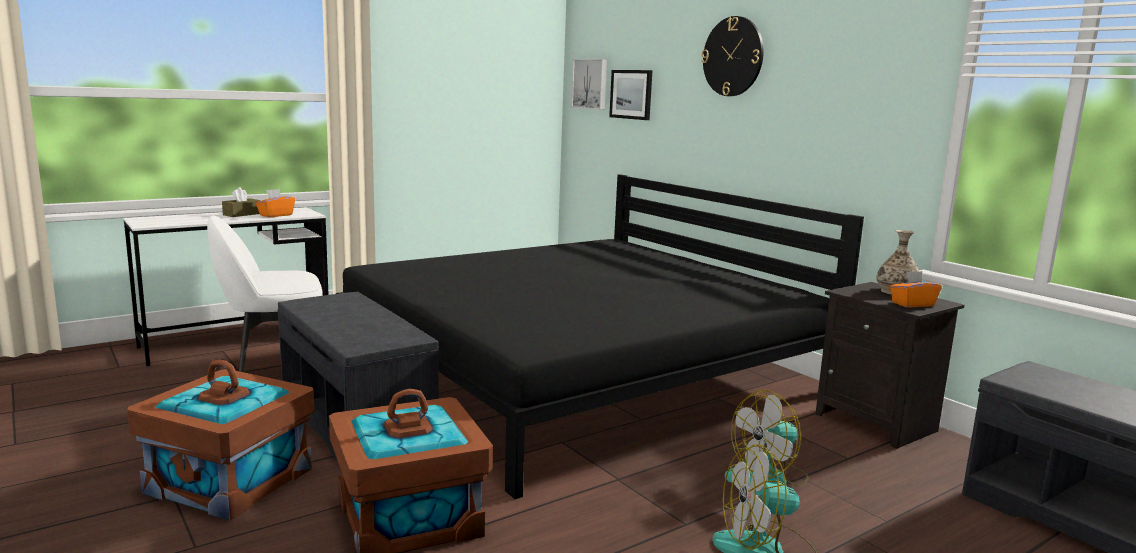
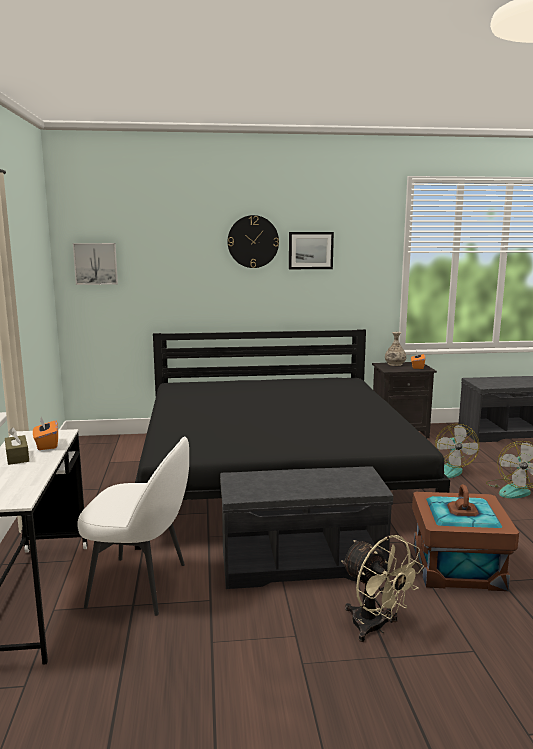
camera: 60 degrees left, 0 degrees up
brown storage box [127,359,314,521] -> beige fan [341,535,424,642]
white chair [207,215,323,372] -> white chair turned 90 degrees counterclockwise [77,436,189,616]
picture [609,70,653,120] -> picture moved to [289,232,334,269]

